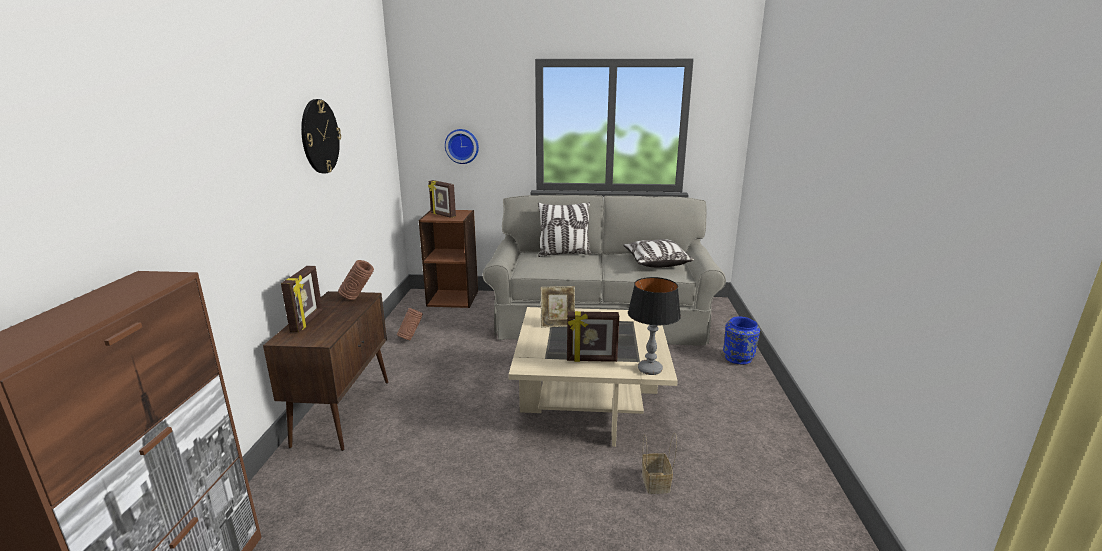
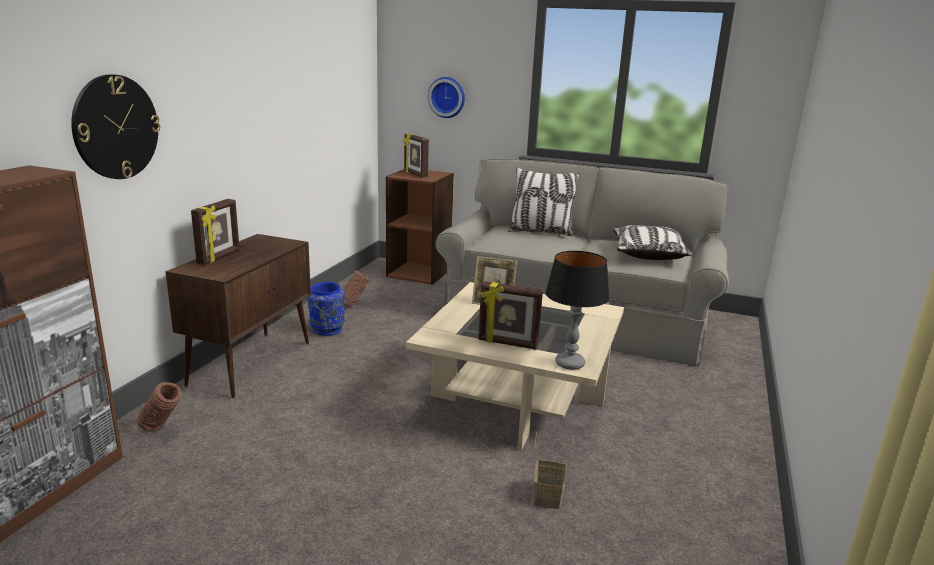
camera: 15 degrees right, 0 degrees up
wall clock [301,99,341,173] -> wall clock moved to [71,74,160,179]
brown vase [338,260,374,300] -> brown vase moved to [137,382,182,431]
blue vase [723,317,760,364] -> blue vase moved to [307,282,345,335]

